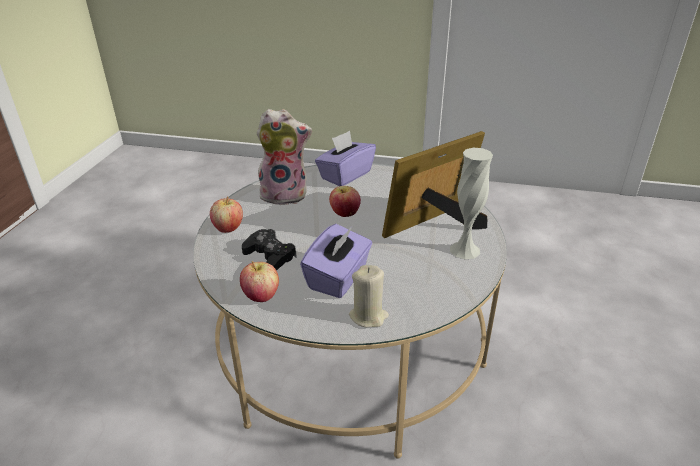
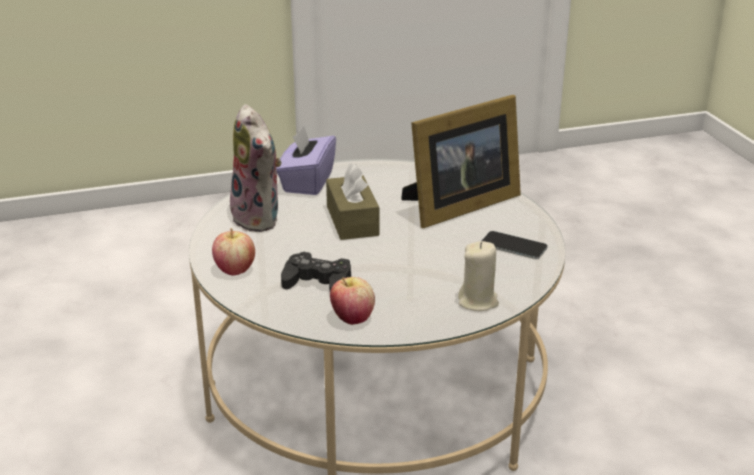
camera: 30 degrees left, 5 degrees down
plush toy [257,109,312,205] -> plush toy turned 90 degrees clockwise [228,104,281,232]
purple tissue box [300,224,373,298] -> none
apple [329,186,361,217] -> brown tissue box [326,163,379,240]
picture frame [382,131,487,238] -> picture frame turned 150 degrees counterclockwise [401,95,521,228]
white vase [450,148,493,260] -> none
none -> phone [482,231,548,259]

